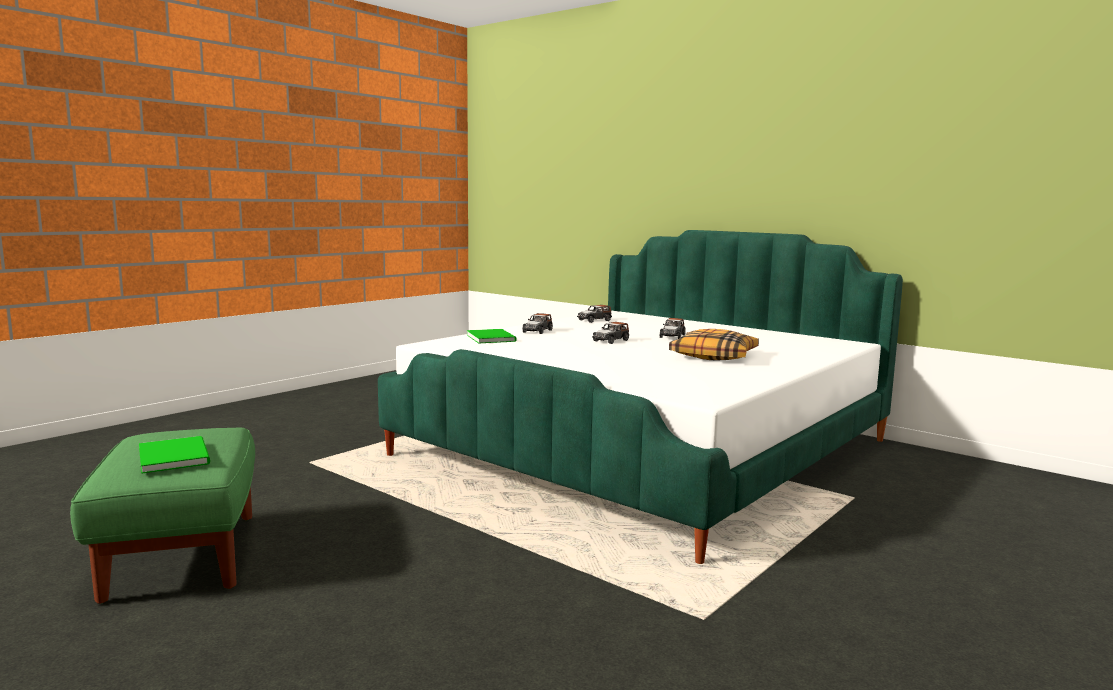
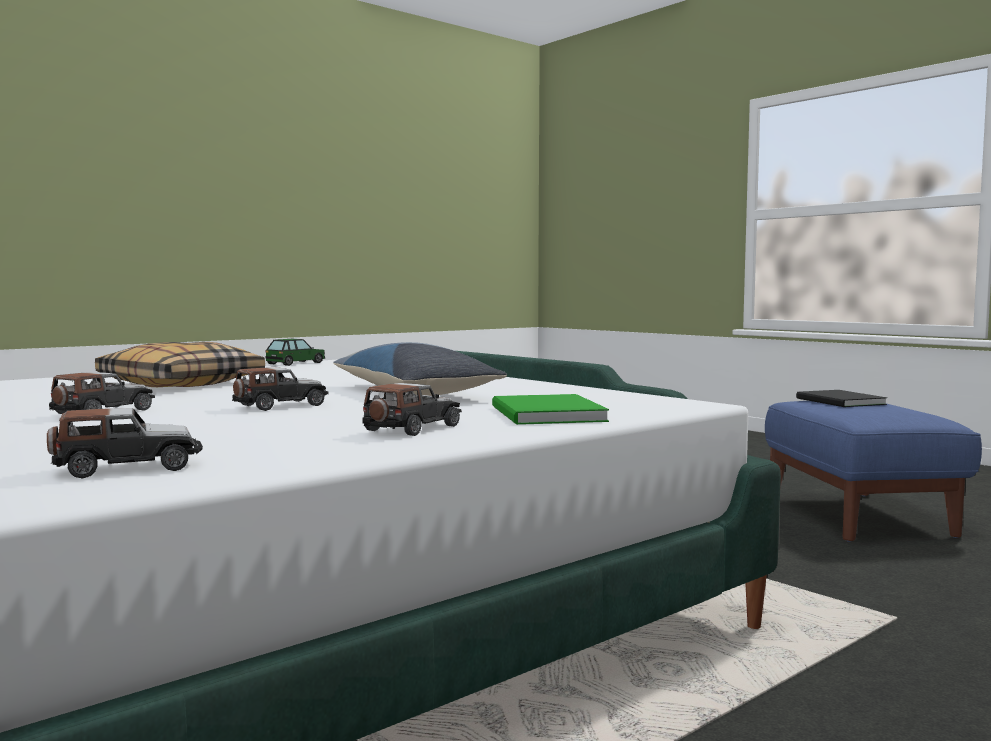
camera: 170 degrees left, 5 degrees down
green ottoman [70,428,255,604] -> blue ottoman [765,401,982,542]
green book [139,436,210,474] -> black book [796,390,887,407]
none -> toy car [265,339,325,366]
none -> pillow [333,342,507,396]

